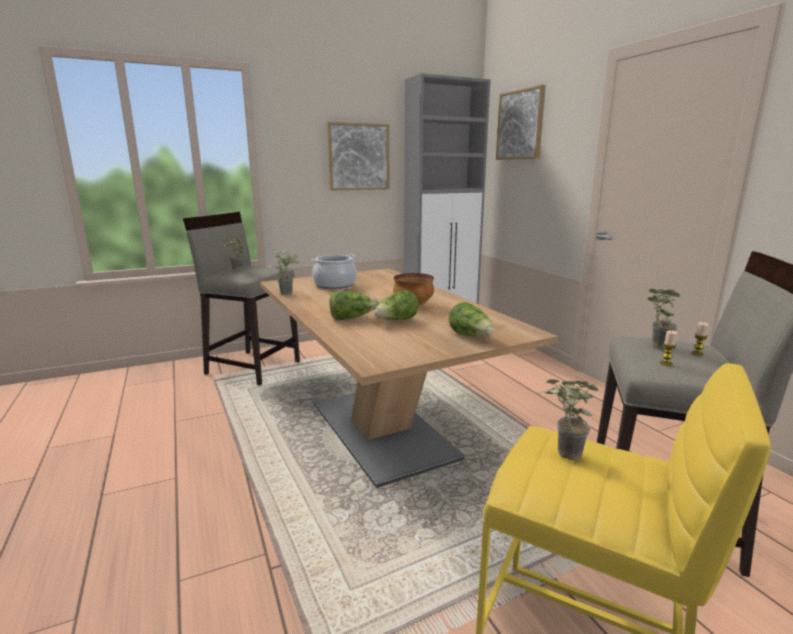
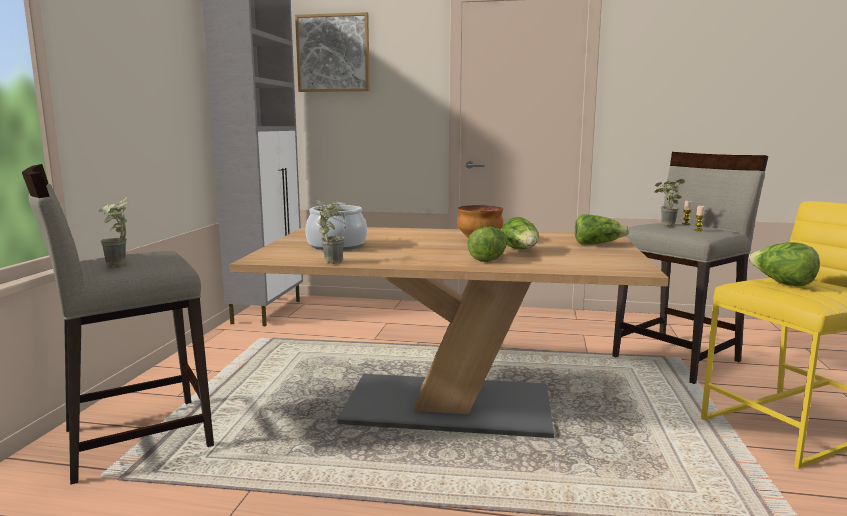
camera: 55 degrees left, 5 degrees down
picture [327,122,389,190] -> none
potted plant [545,380,598,461] -> lettuce [748,242,820,286]

